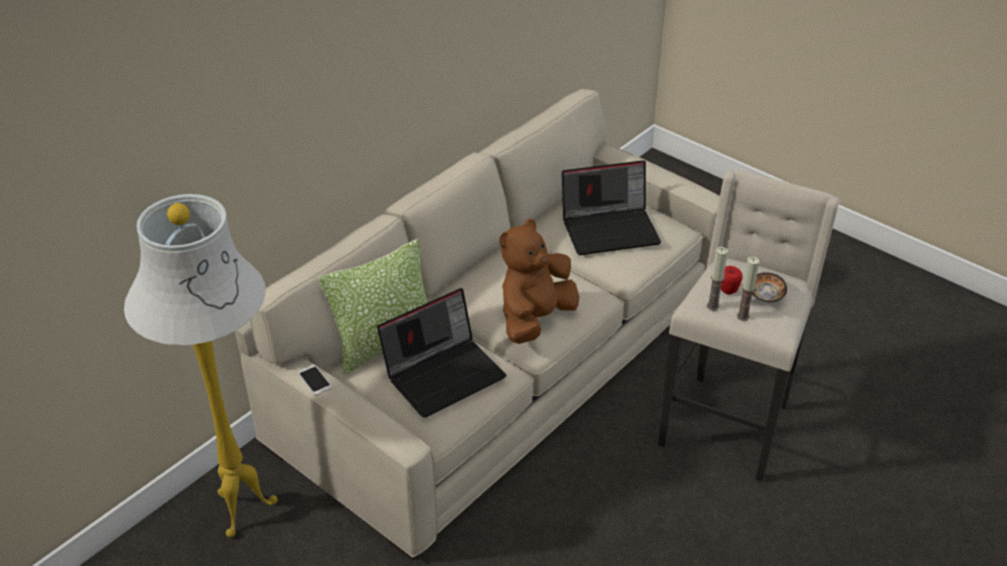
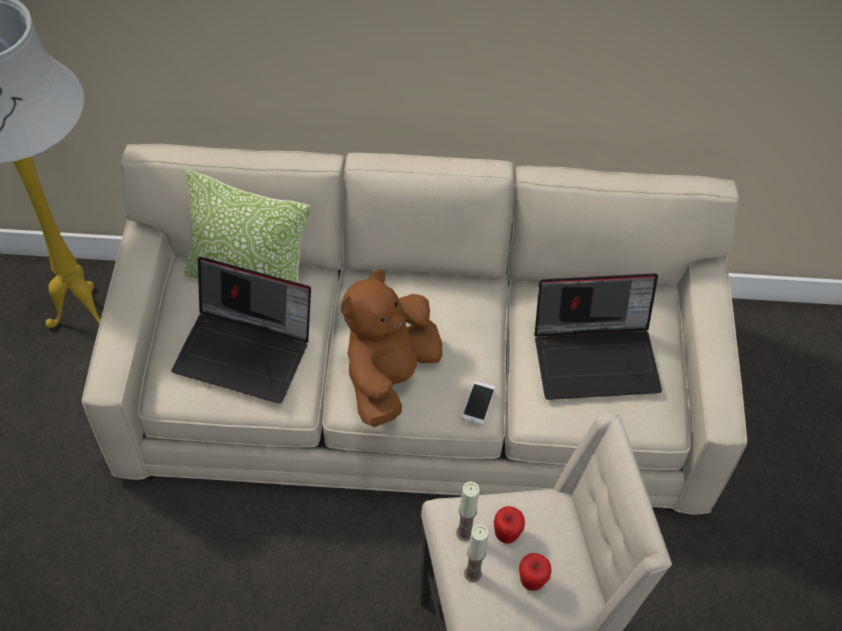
camera: 50 degrees right, 15 degrees up
phone [298,364,332,395] -> phone moved to [462,380,496,425]
brown plush toy [499,219,579,344] -> brown plush toy turned 60 degrees counterclockwise [341,269,442,427]
laptop [562,160,661,255] -> laptop turned 45 degrees counterclockwise [534,273,662,400]
bowl [752,272,787,303] -> apple [519,553,552,591]

